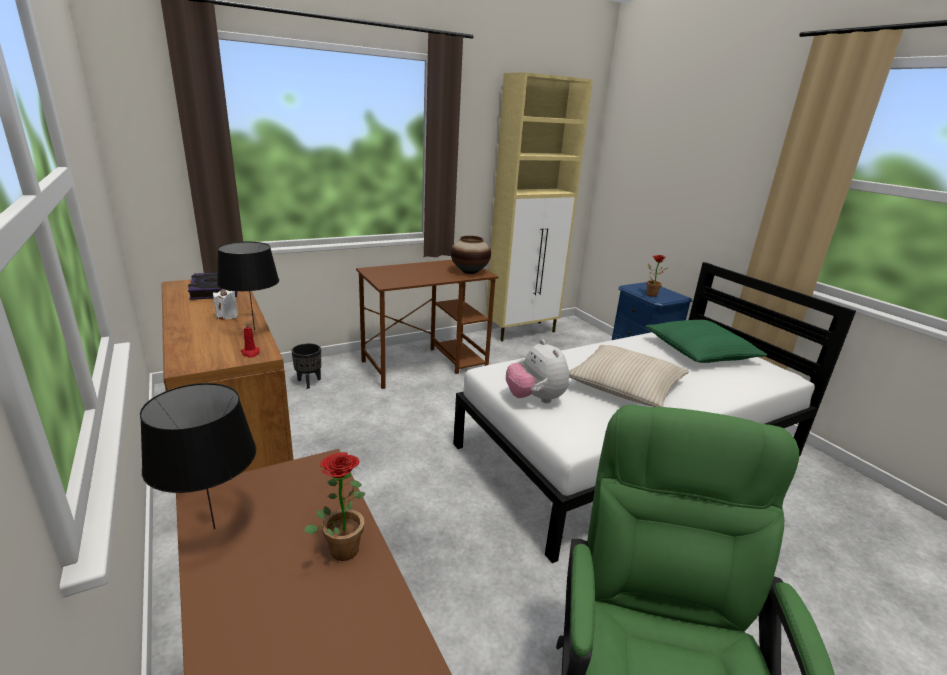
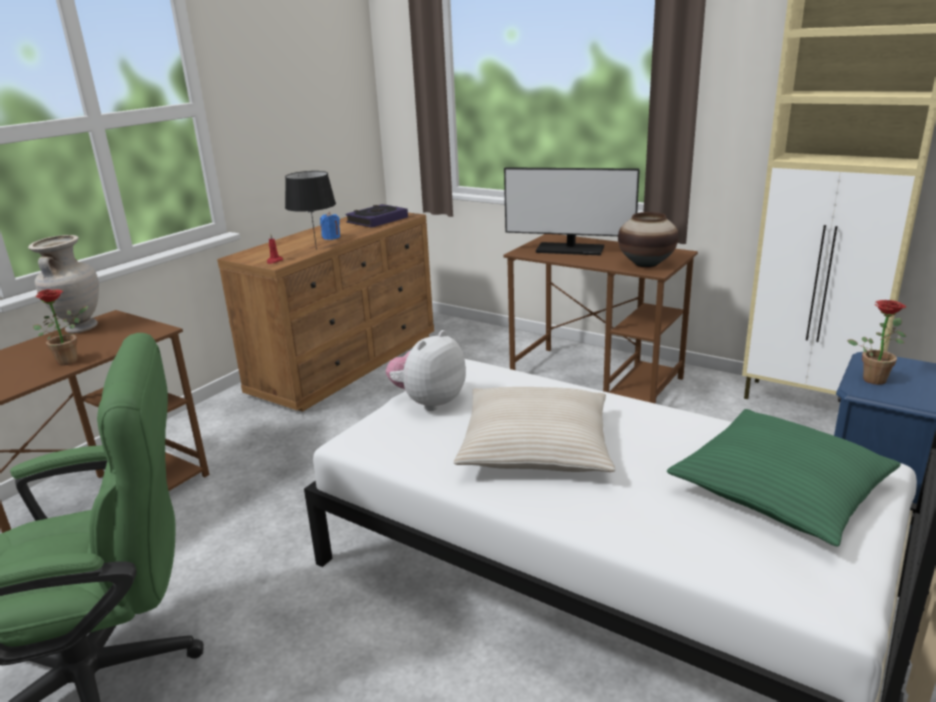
camera: 65 degrees right, 0 degrees up
black table lamp [140,383,256,529] -> beige vase [28,235,99,334]
white candle [213,289,238,319] -> blue candle [320,212,340,240]
black planter [291,343,321,389] -> none
none -> monitor [504,167,640,255]

